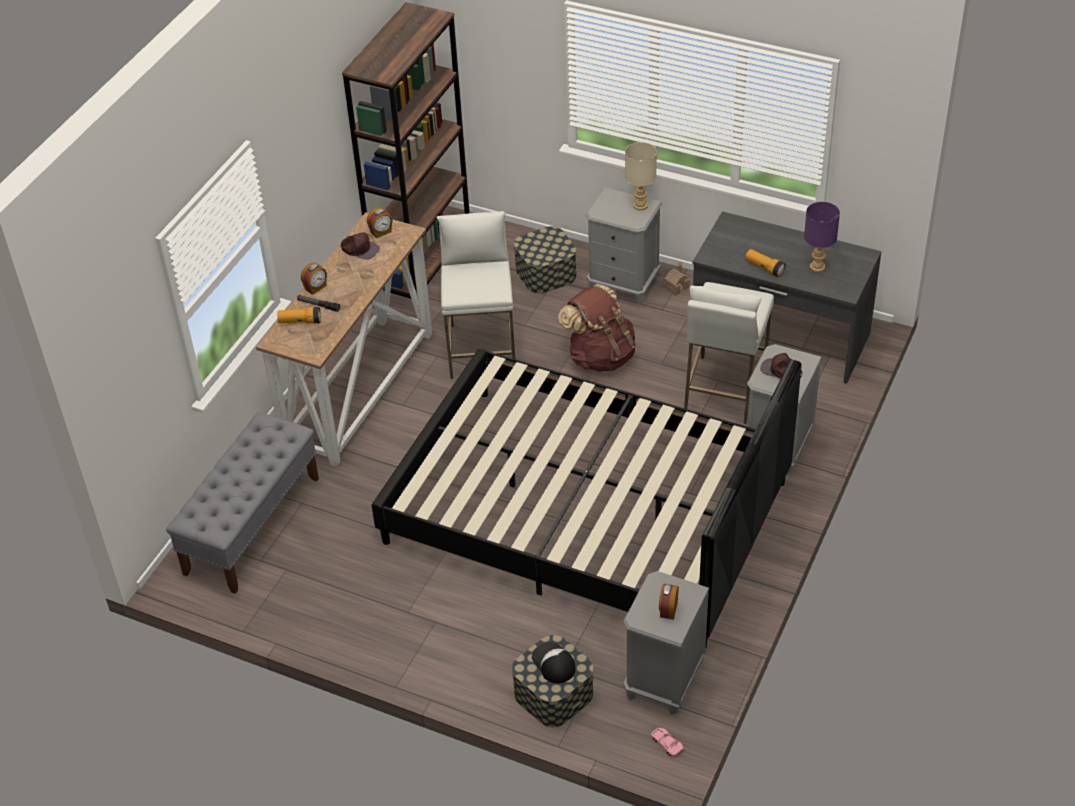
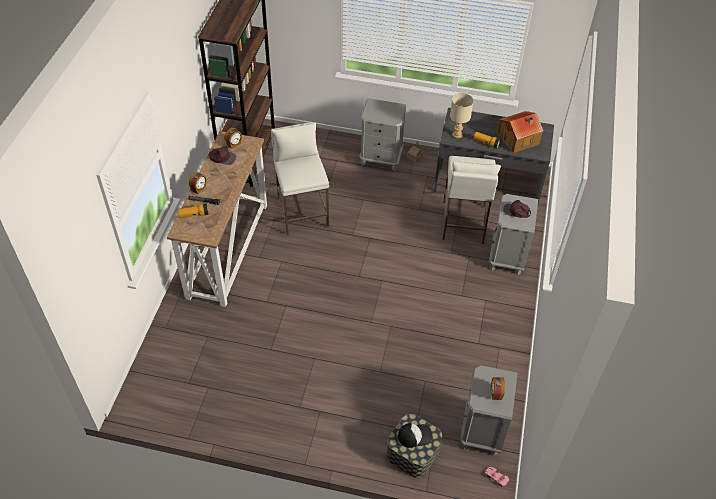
camera: 15 degrees left, 5 degrees up
grey bench [166,412,319,594] -> none
black bed [372,349,802,649] -> none
storage box [514,226,576,294] -> none
cap [532,642,575,683] -> cap turned 120 degrees clockwise [398,423,433,448]
brown backpack [558,284,636,372] -> none
beige table lamp [625,142,657,210] -> beige table lamp moved to [450,93,474,138]
purple table lamp [804,202,840,272] -> toy house [497,111,543,153]

